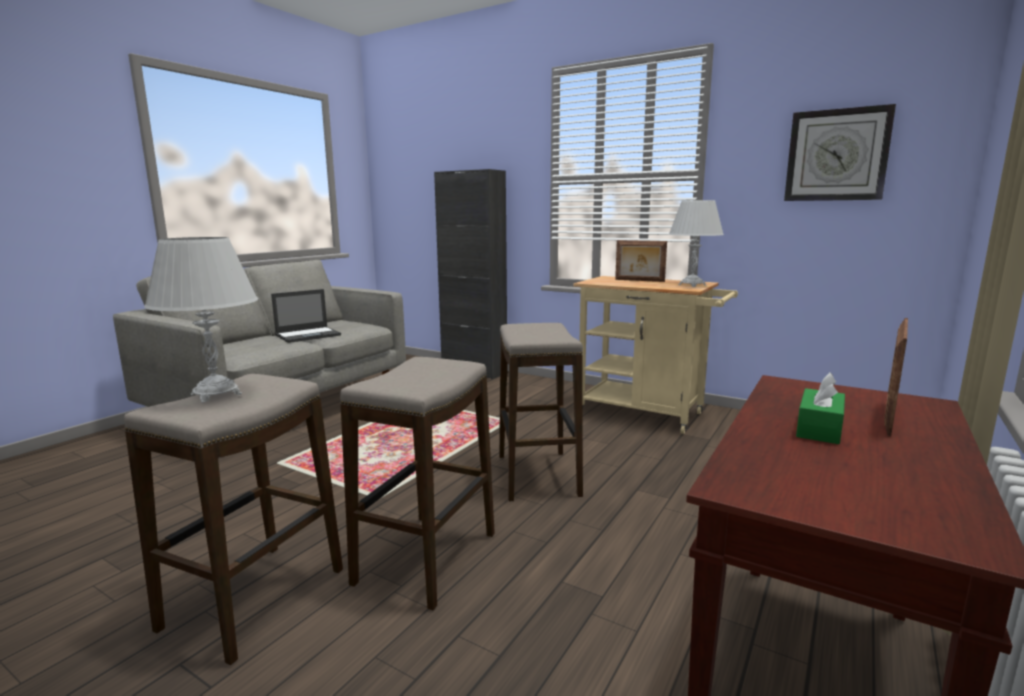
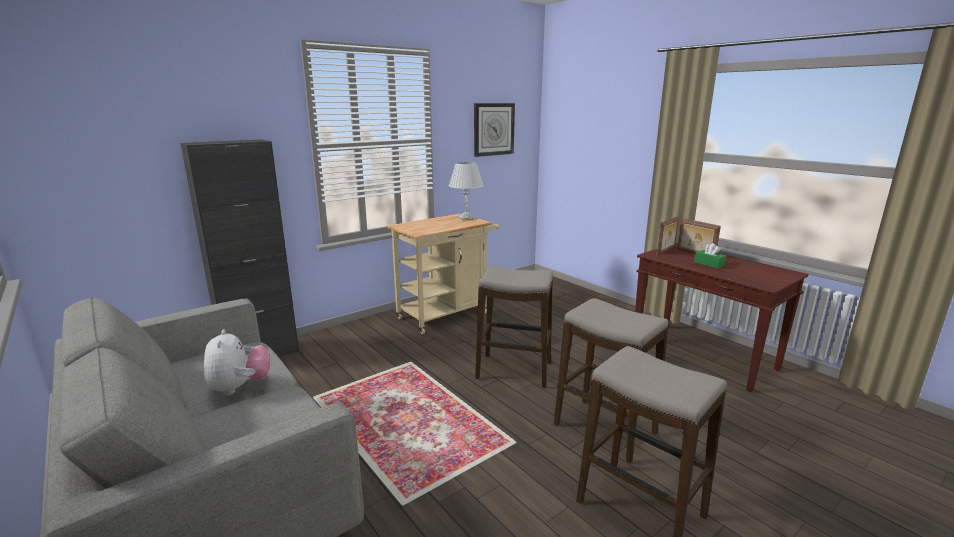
camera: 70 degrees left, 5 degrees up
white table lamp [144,237,258,403] -> none
laptop [271,289,341,343] -> plush toy [204,329,270,396]
picture frame [615,240,667,282] -> picture frame moved to [657,216,679,255]

